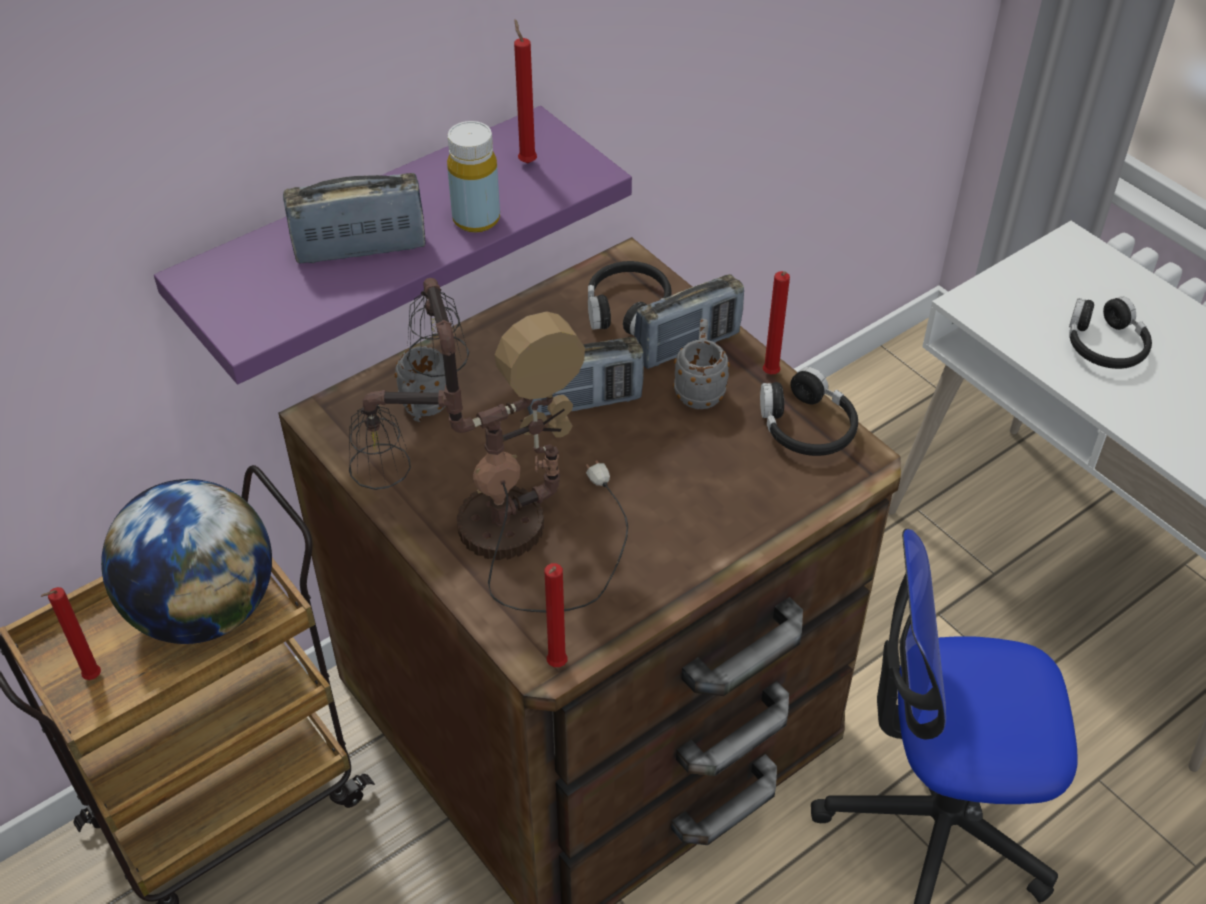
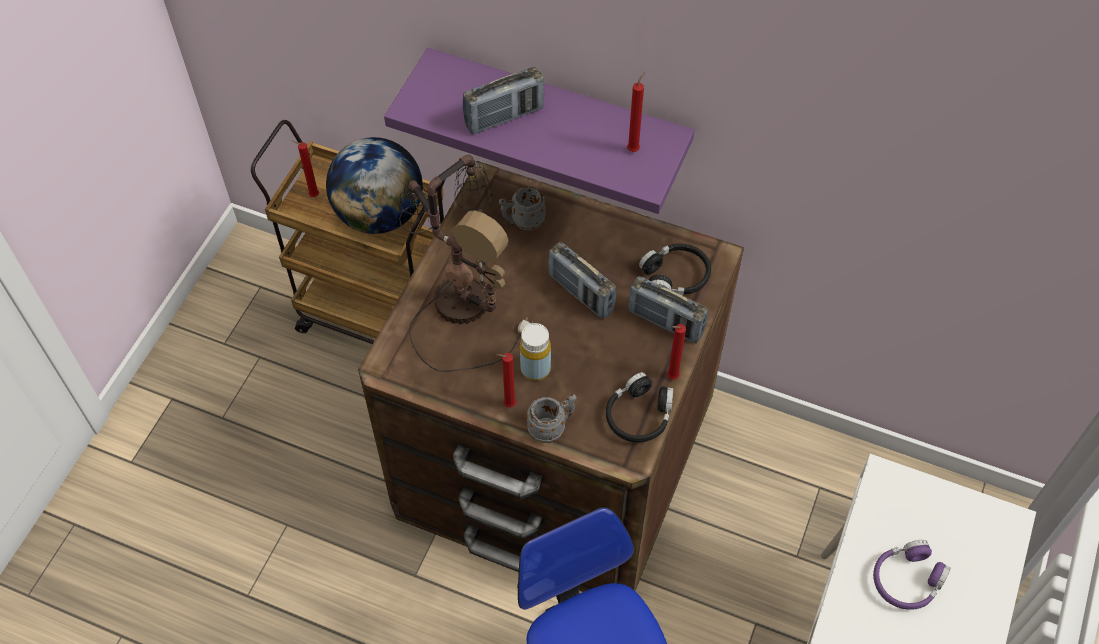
camera: 60 degrees right, 10 degrees up
radio [283,173,425,264] -> radio turned 105 degrees clockwise [463,67,544,134]
yellow bottle [447,121,500,233] -> yellow bottle moved to [520,323,551,381]
red candle [545,563,568,667] -> red candle moved to [497,353,516,407]
grey mug [673,319,730,409] -> grey mug moved to [526,394,576,443]
black headphones [1069,296,1152,369] -> purple headphones [873,540,951,610]

